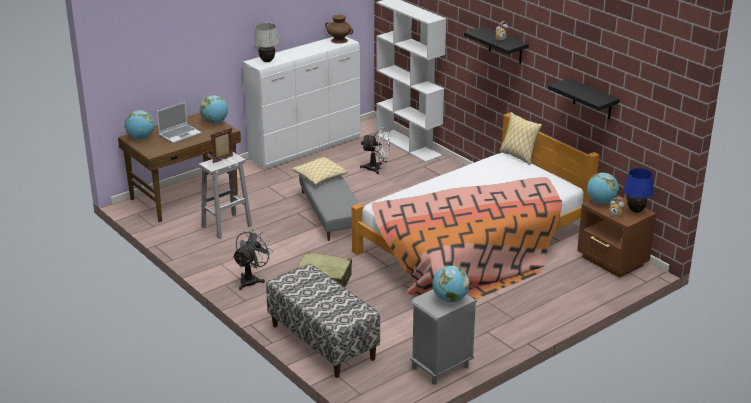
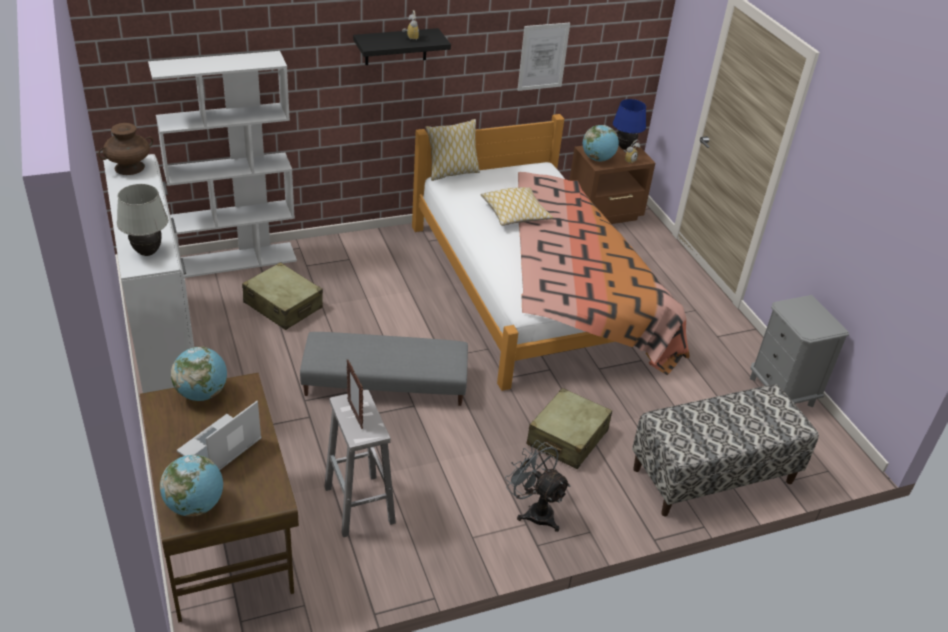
camera: 75 degrees left, 10 degrees up
laptop [157,102,202,144] -> laptop turned 120 degrees counterclockwise [177,401,262,470]
pillow [292,157,348,185] -> pillow moved to [480,187,553,226]
white fan [360,127,391,174] -> beige suitcase [242,262,323,330]
globe [432,265,470,303] -> none
black shelf [548,78,620,119] -> picture [518,23,570,91]

